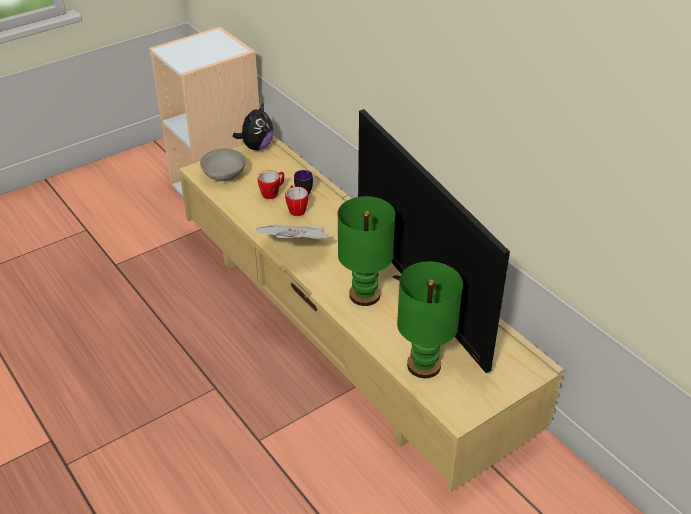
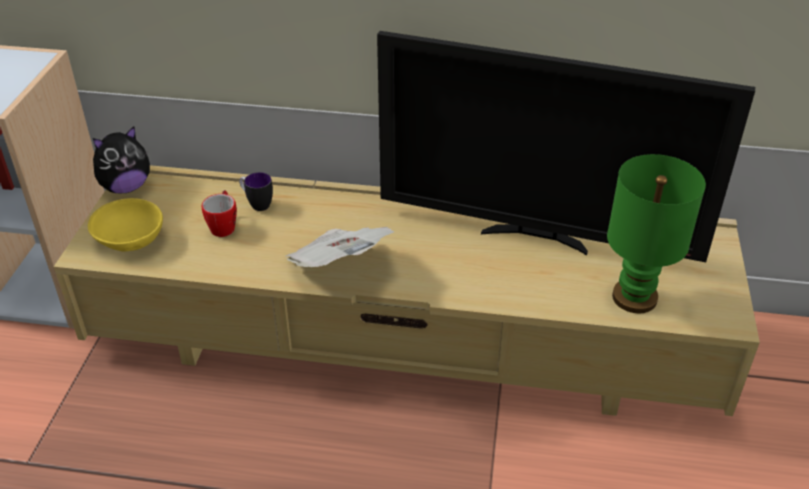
camera: 45 degrees left, 0 degrees up
grey bowl [200,148,246,181] -> yellow bowl [88,198,163,252]
plush toy [233,103,273,150] -> plush toy turned 75 degrees clockwise [93,126,150,193]
mug [285,185,308,216] -> none
green table lamp [338,196,395,306] -> none

